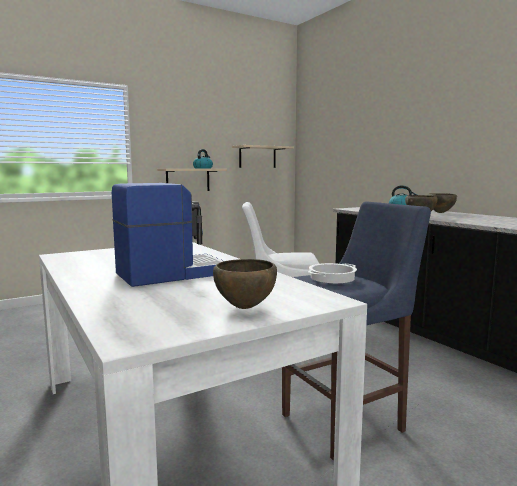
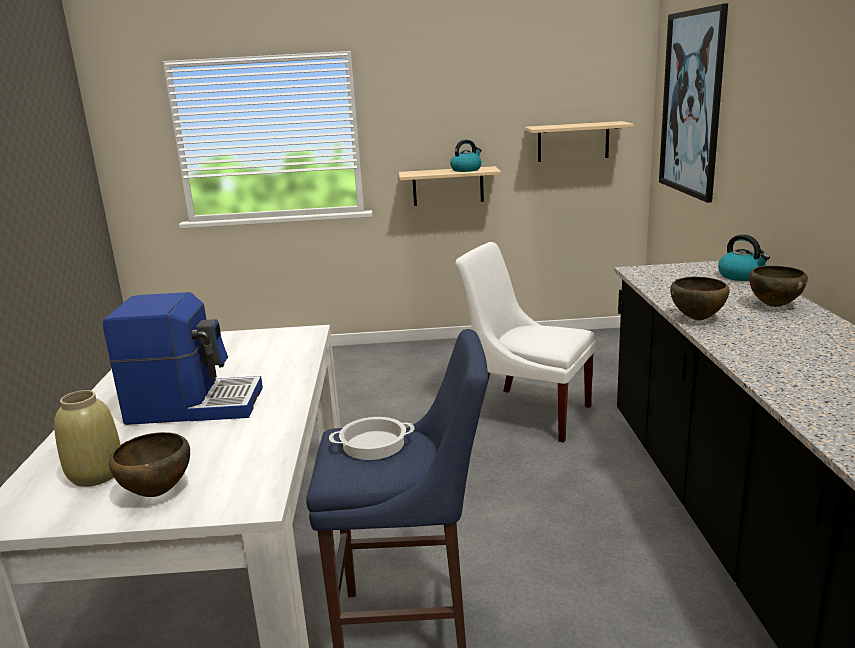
camera: 30 degrees right, 10 degrees up
none -> beige vase [54,390,121,487]
none -> picture [659,3,728,203]

